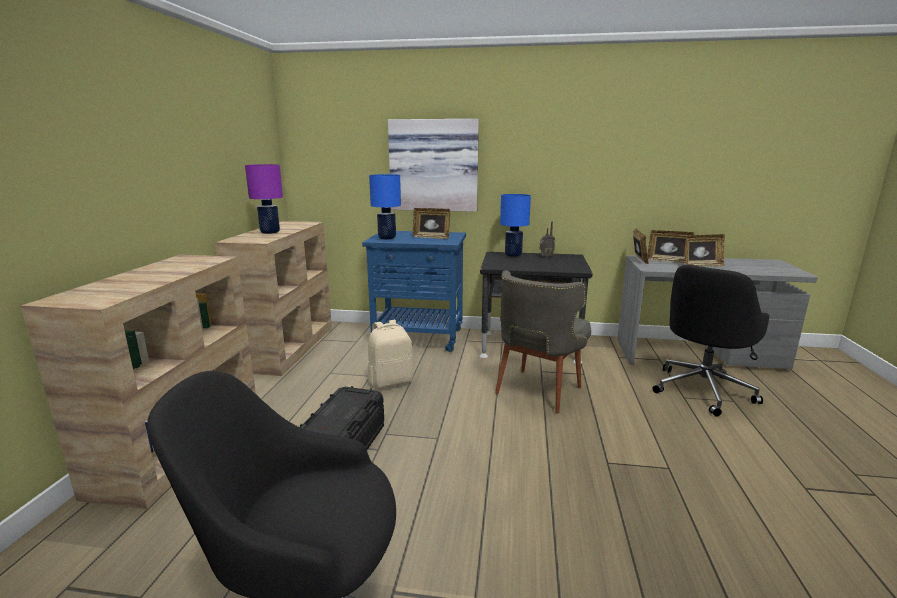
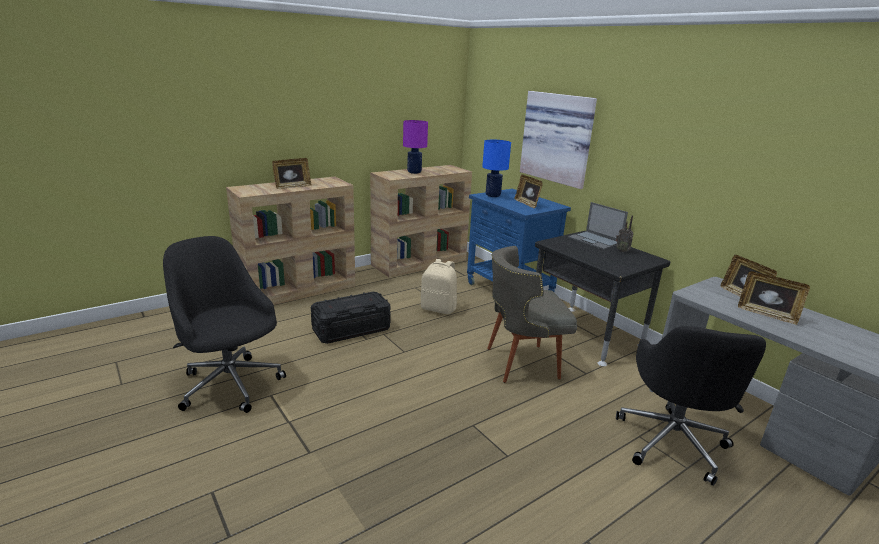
camera: 45 degrees right, 5 degrees up
blue table lamp [500,194,531,257] -> laptop [568,202,628,250]
picture frame [633,228,649,264] -> picture frame moved to [272,158,312,189]
black office chair [653,265,769,417] -> black office chair turned 75 degrees counterclockwise [616,326,766,486]

